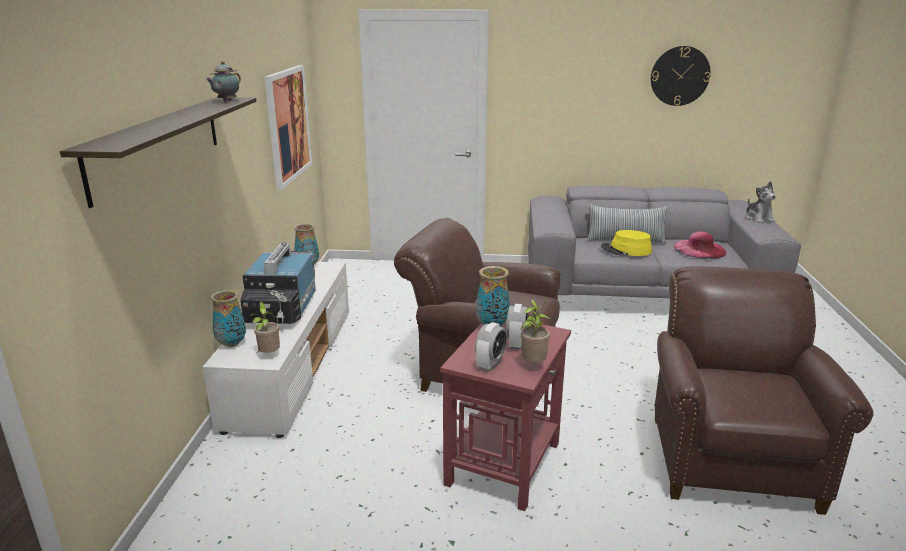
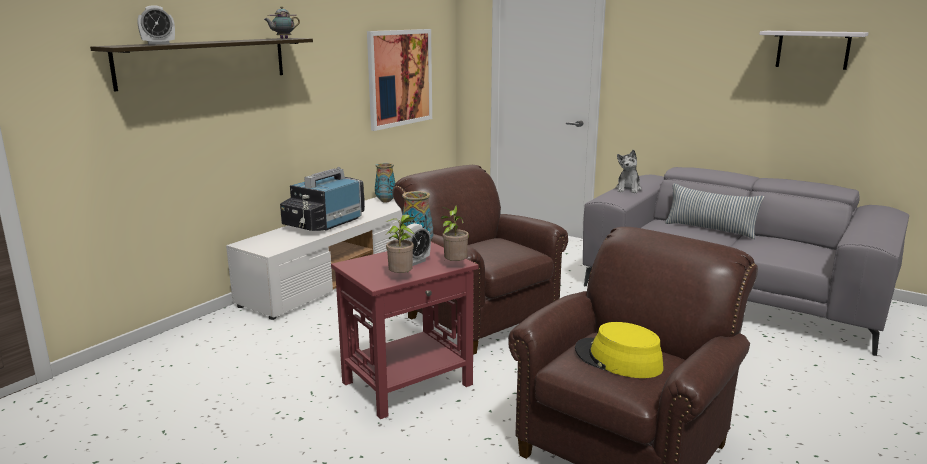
camera: 30 degrees right, 5 degrees down
vase [210,290,246,347] -> none
potted plant [249,301,280,353] -> potted plant moved to [441,205,469,262]
alarm clock [475,322,507,371] -> alarm clock moved to [137,5,175,45]
yellow hat [601,230,652,256] -> yellow hat moved to [575,322,664,378]
wall clock [651,46,711,106] -> white shelf [759,31,869,70]
pink hat [674,231,727,259] -> none
plush toy [745,181,776,223] -> plush toy moved to [615,150,642,193]

